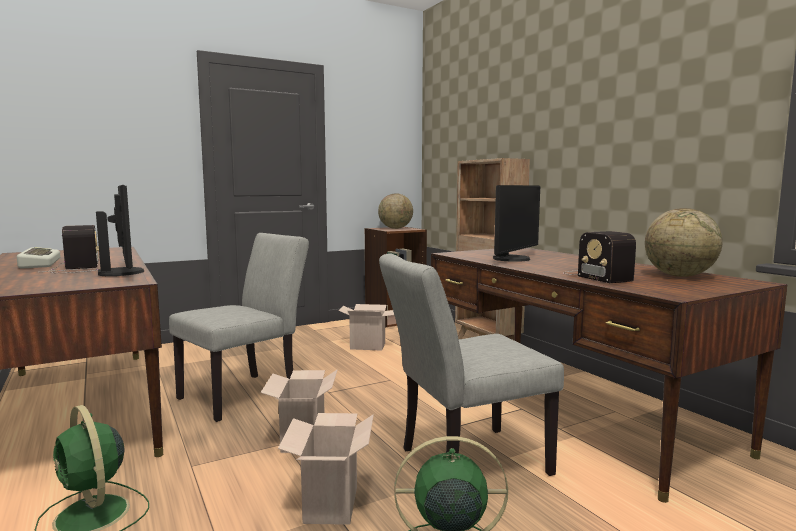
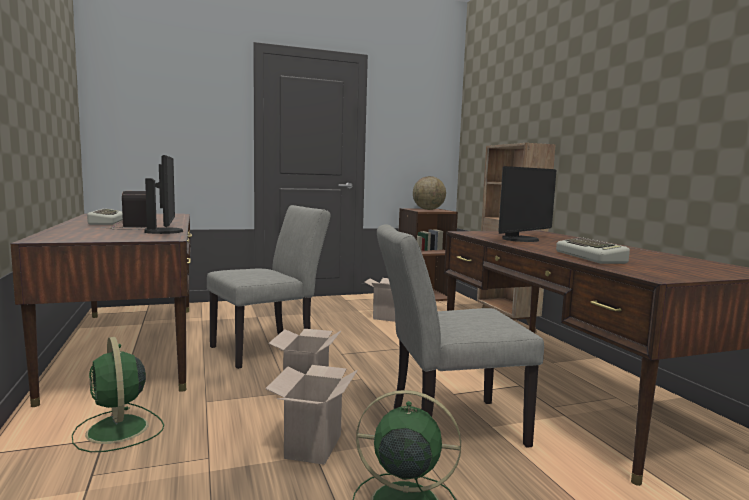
camera: 10 degrees right, 0 degrees up
radio [563,231,636,283] -> keyboard [556,237,630,264]
globe [645,208,723,277] -> none

